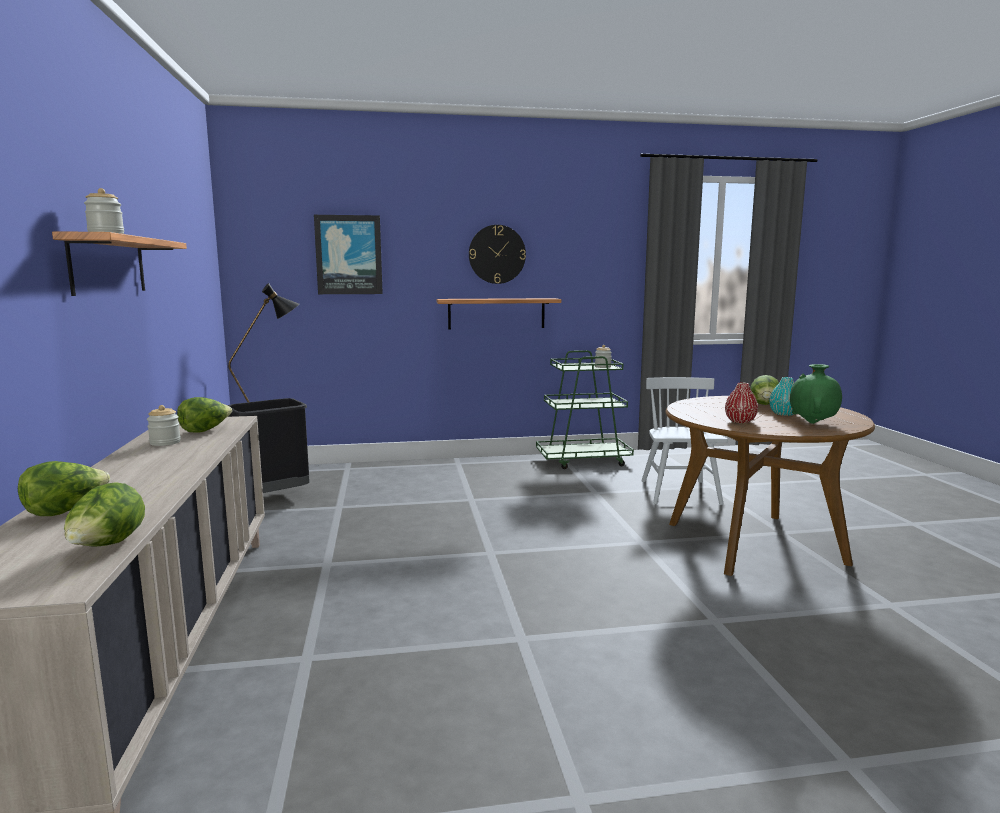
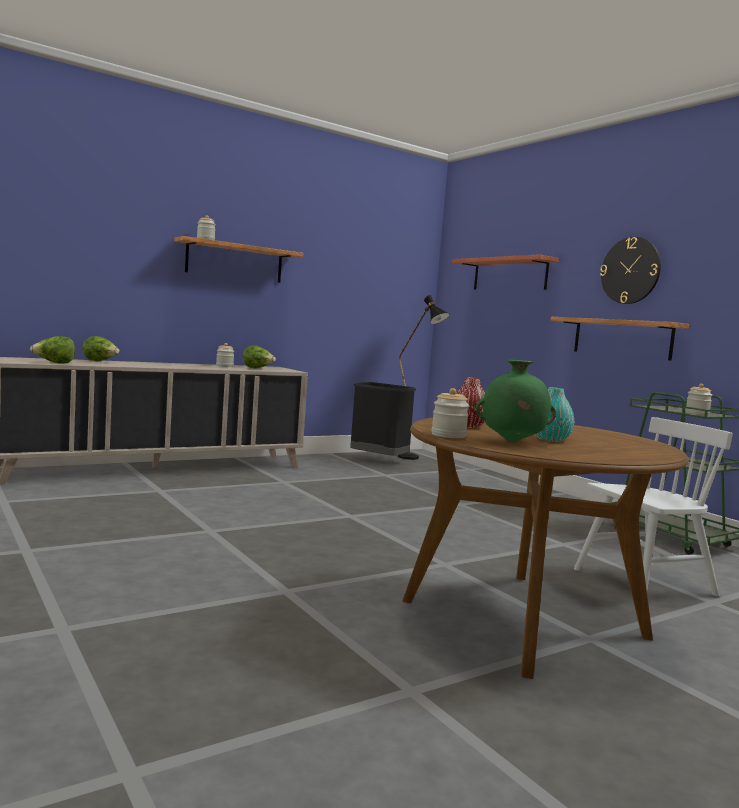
camera: 65 degrees right, 5 degrees down
picture [314,215,383,294] -> shelf [452,254,559,290]
lettuce [750,375,779,405] -> none
none -> jar [432,388,469,438]

